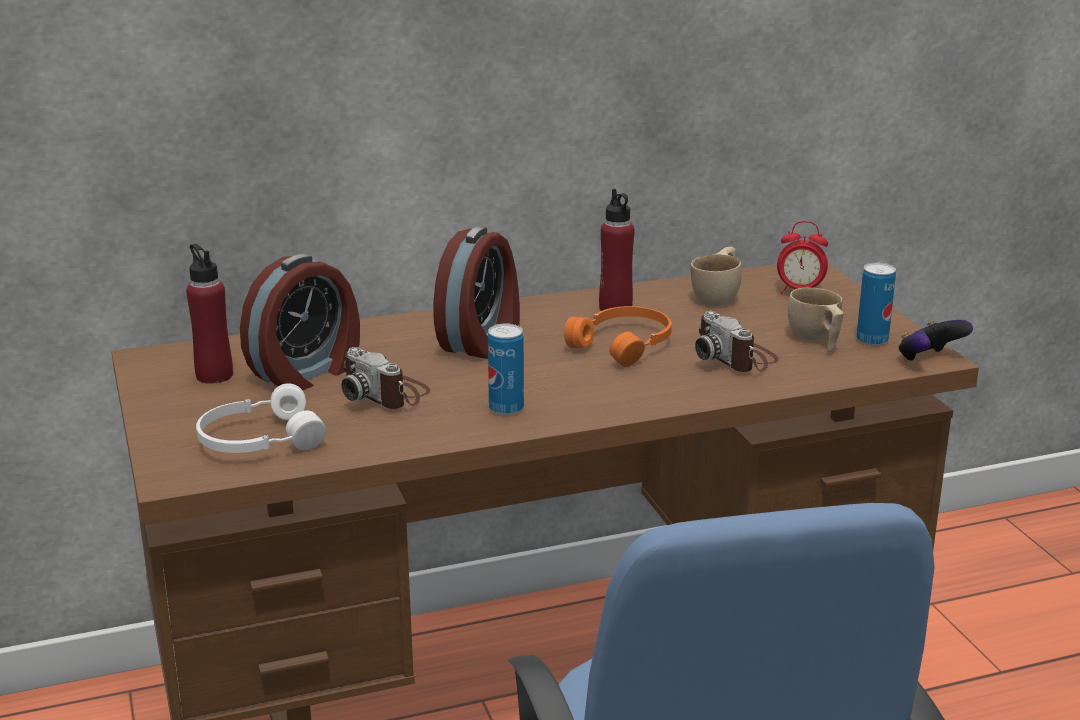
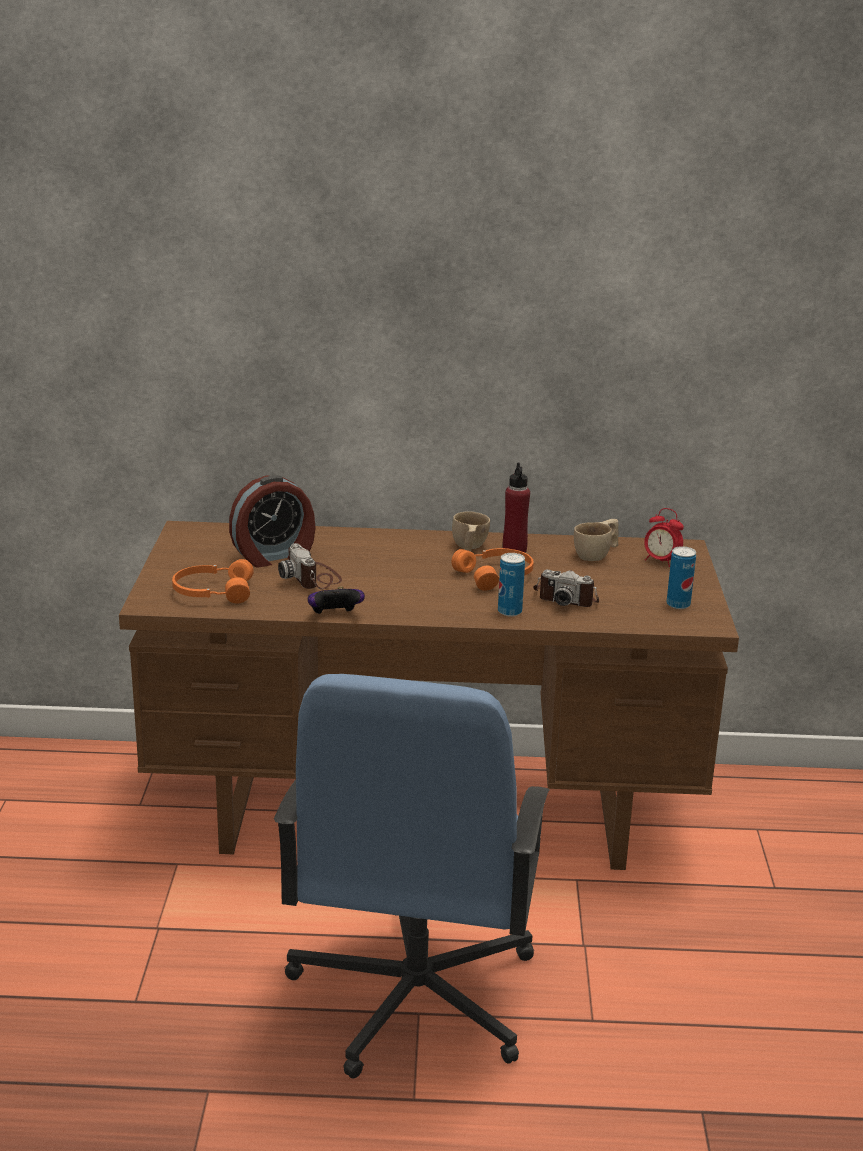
camera: 20 degrees right, 0 degrees up
red bottle [186,244,233,384] -> none
white headphones [196,383,326,453] -> orange headphones [172,559,254,604]
alarm clock [433,226,520,359] -> none
can [488,324,524,415] -> can moved to [498,553,525,617]
camera [695,311,779,372] -> camera turned 60 degrees counterclockwise [533,569,599,607]
beige cup [788,288,844,352] -> beige cup moved to [452,511,490,551]
game controller [899,320,973,362] -> game controller moved to [308,587,365,614]

